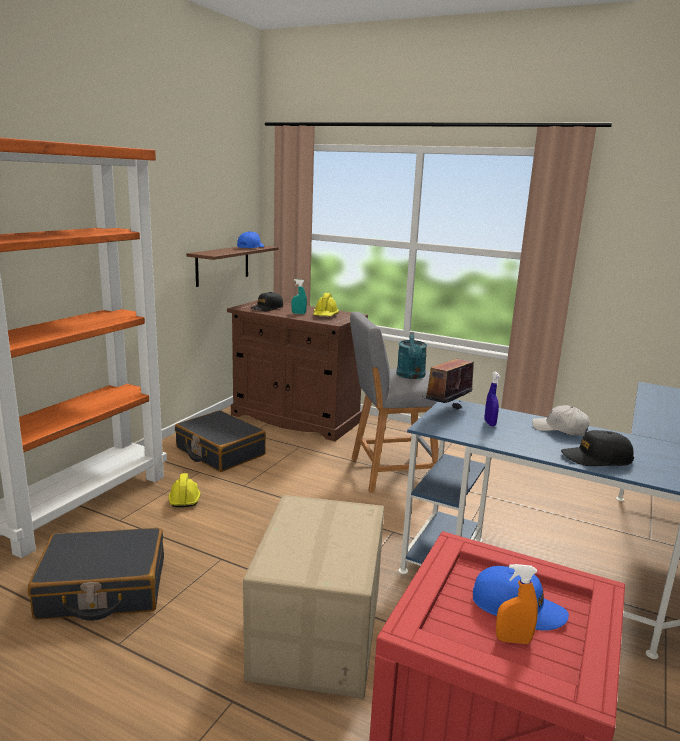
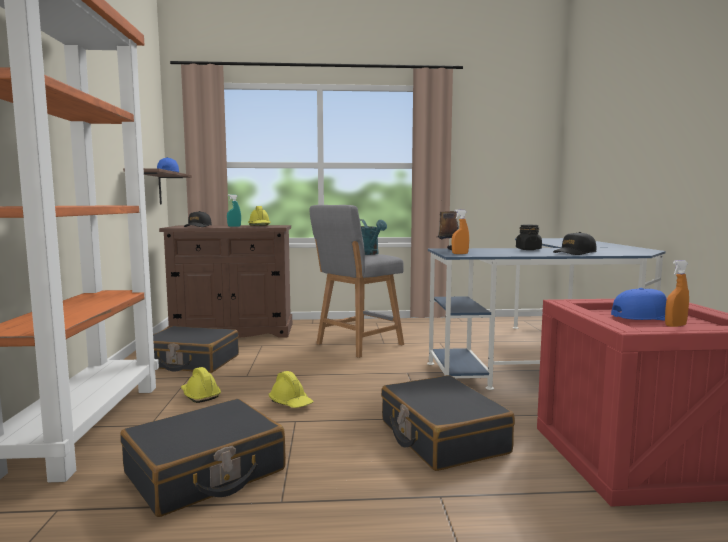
camera: 30 degrees left, 10 degrees down
cardboard box [243,495,384,699] -> black suitcase [381,375,515,471]
blue spray bottle [484,371,500,426] -> none
white cap [532,405,590,436] -> black jar [516,225,542,250]
none -> yellow hard hat [268,371,314,408]
none -> orange spray bottle [452,210,469,254]

